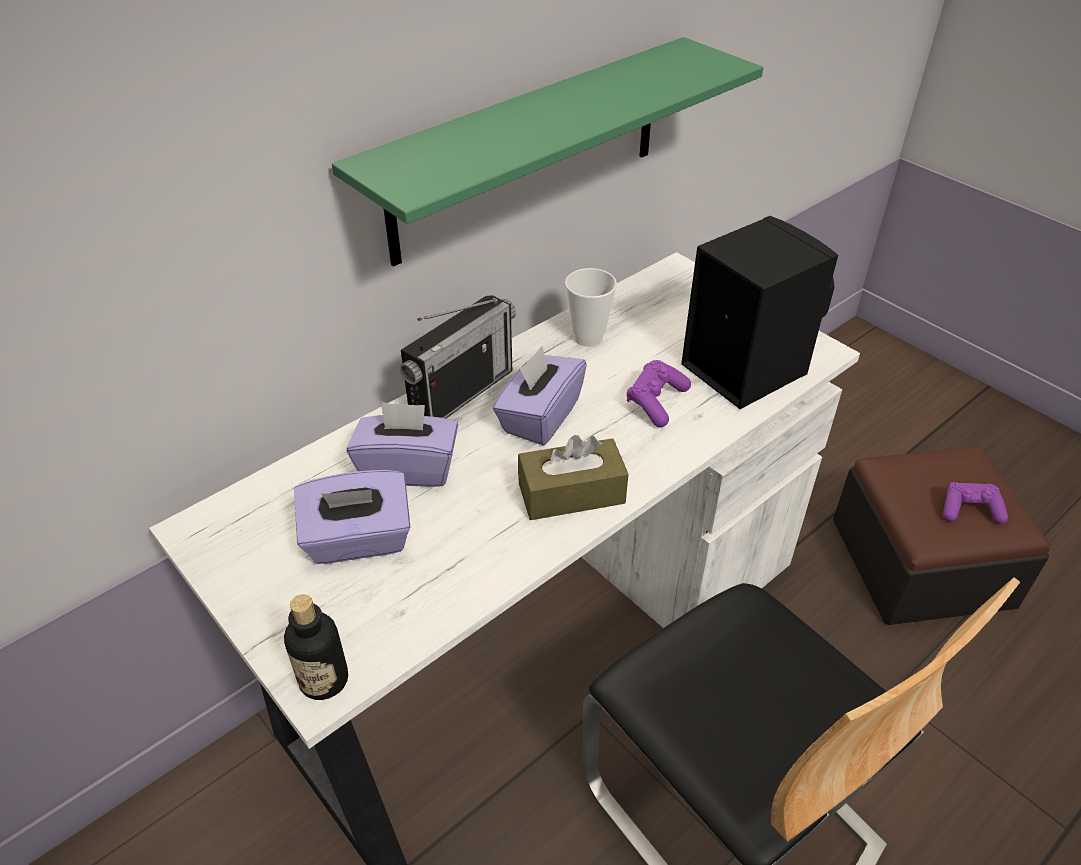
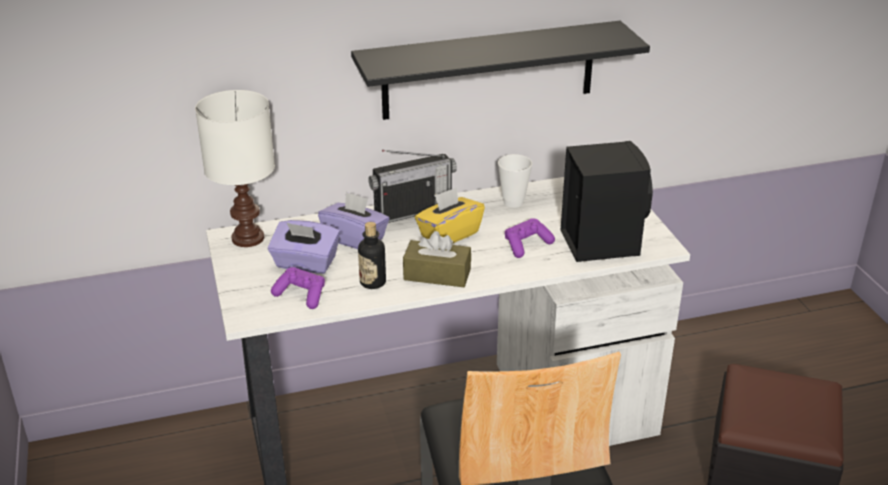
camera: 25 degrees right, 10 degrees down
bottle [284,594,348,700] -> bottle moved to [358,222,386,289]
green shelf [332,37,763,267] -> black shelf [351,21,650,120]
purple tissue box [493,346,587,445] -> yellow tissue box [415,187,485,243]
purple game controller [943,482,1008,524] -> purple game controller moved to [271,267,325,309]
none -> white table lamp [195,90,275,247]

